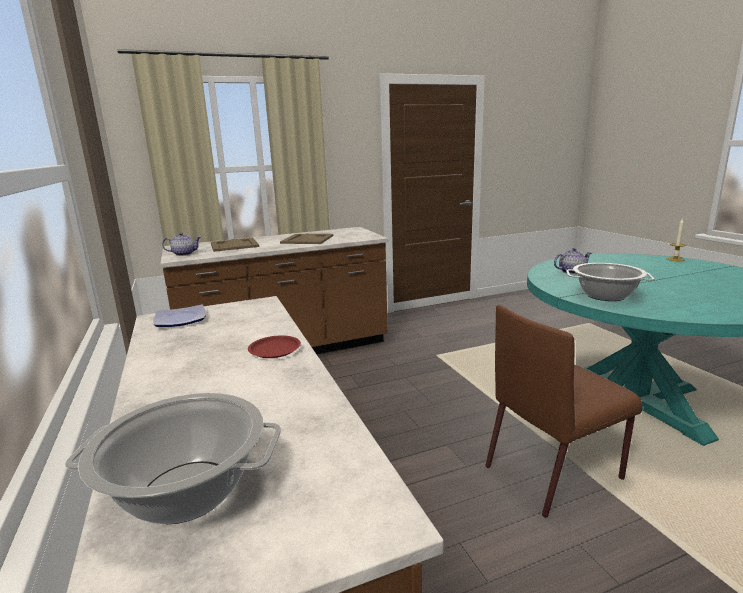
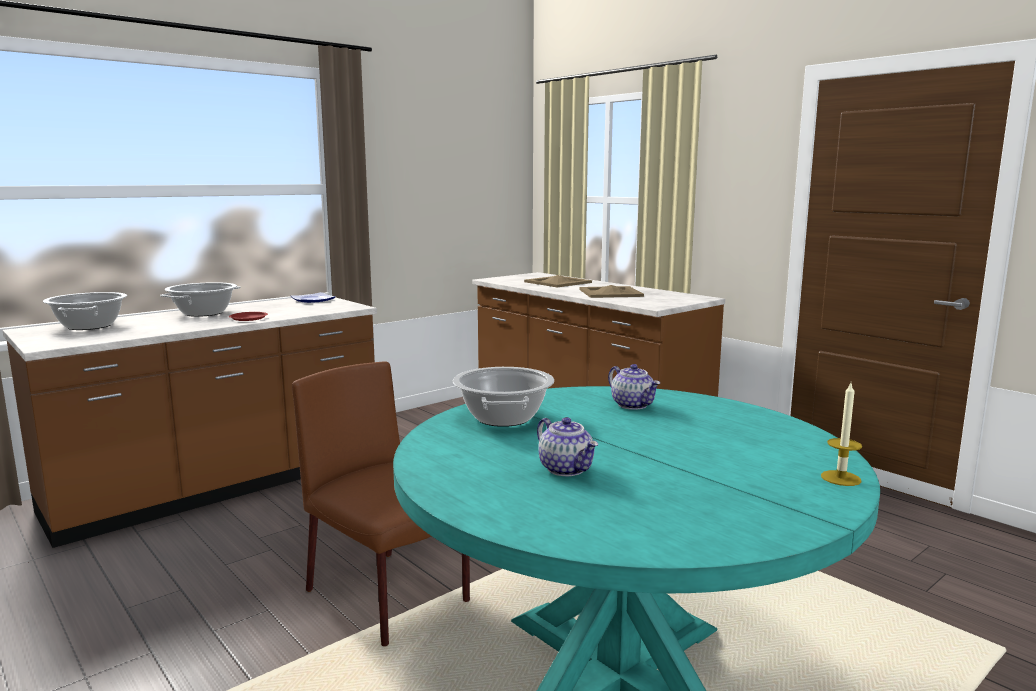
camera: 70 degrees right, 5 degrees down
teapot [162,233,201,256] -> teapot moved to [537,417,598,476]
none -> cooking pot [160,282,241,317]

